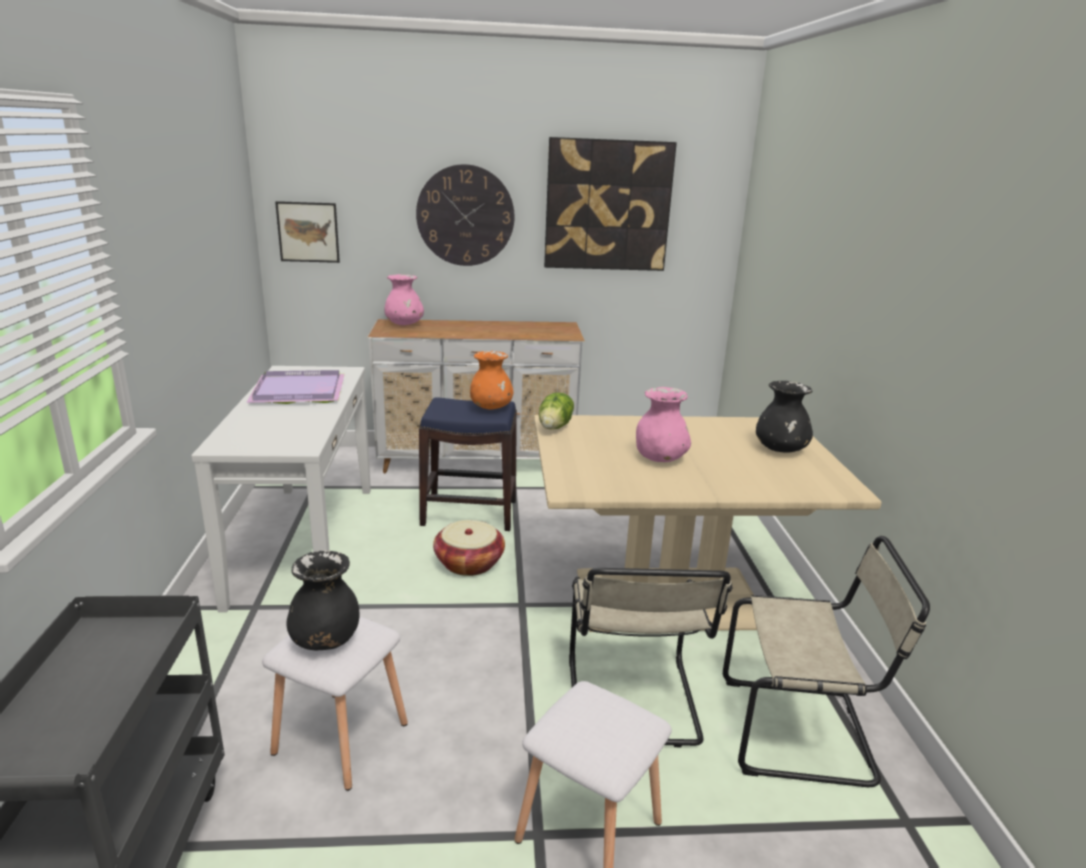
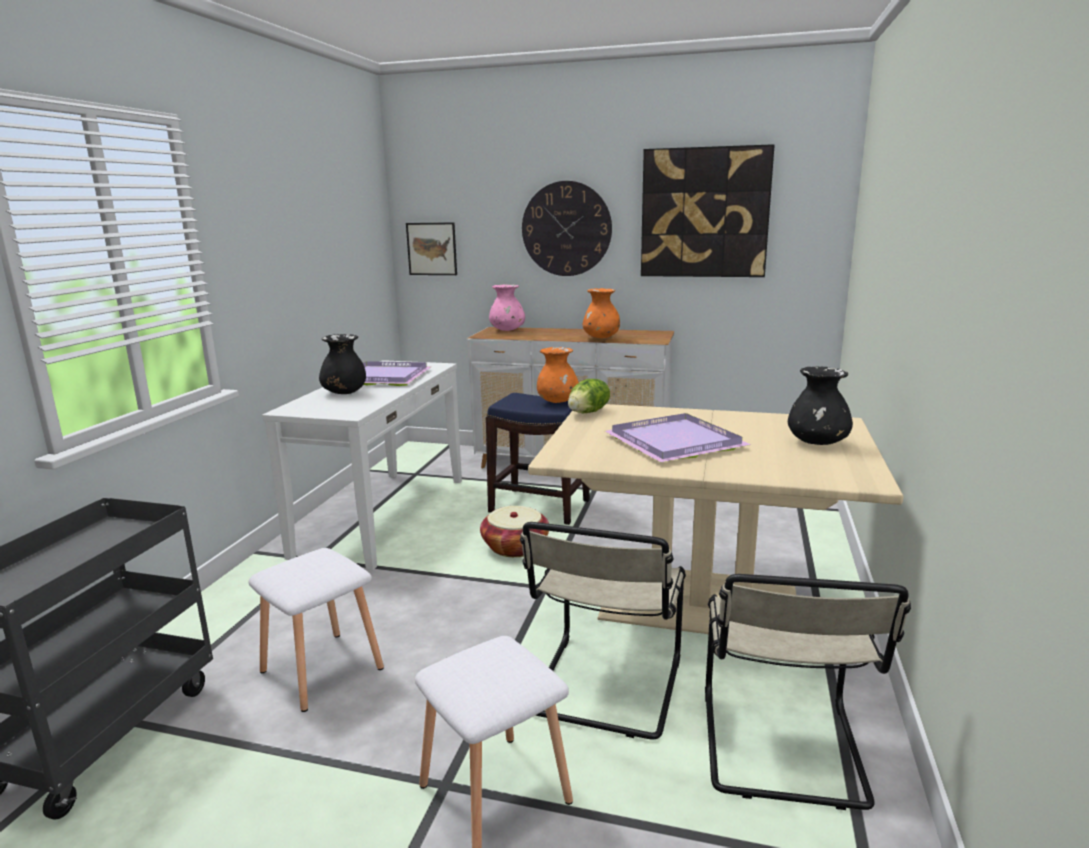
camera: 20 degrees right, 5 degrees down
black vase [286,550,359,650] -> black vase moved to [319,334,366,394]
pink vase [636,387,691,462] -> purple tray [604,413,751,462]
beige chair [723,536,930,787] -> beige chair turned 75 degrees clockwise [705,574,911,810]
none -> orange vase [583,288,620,338]

